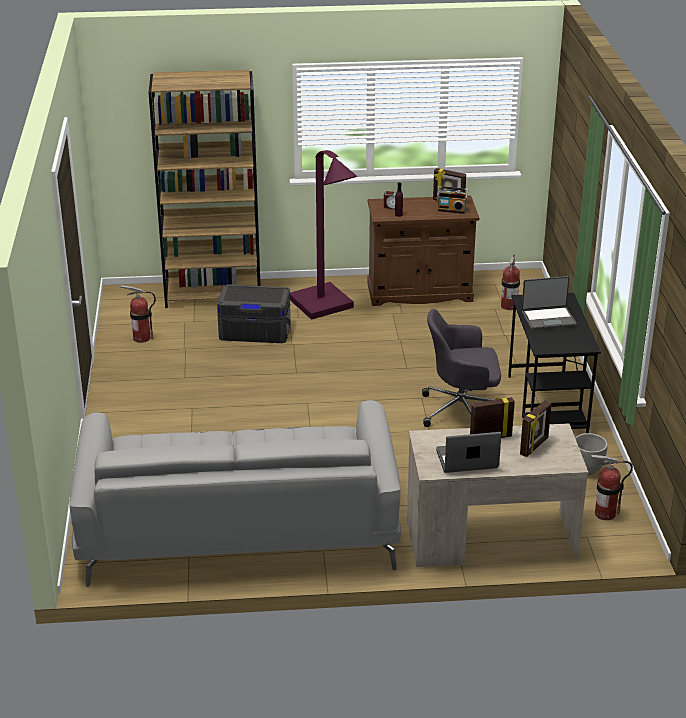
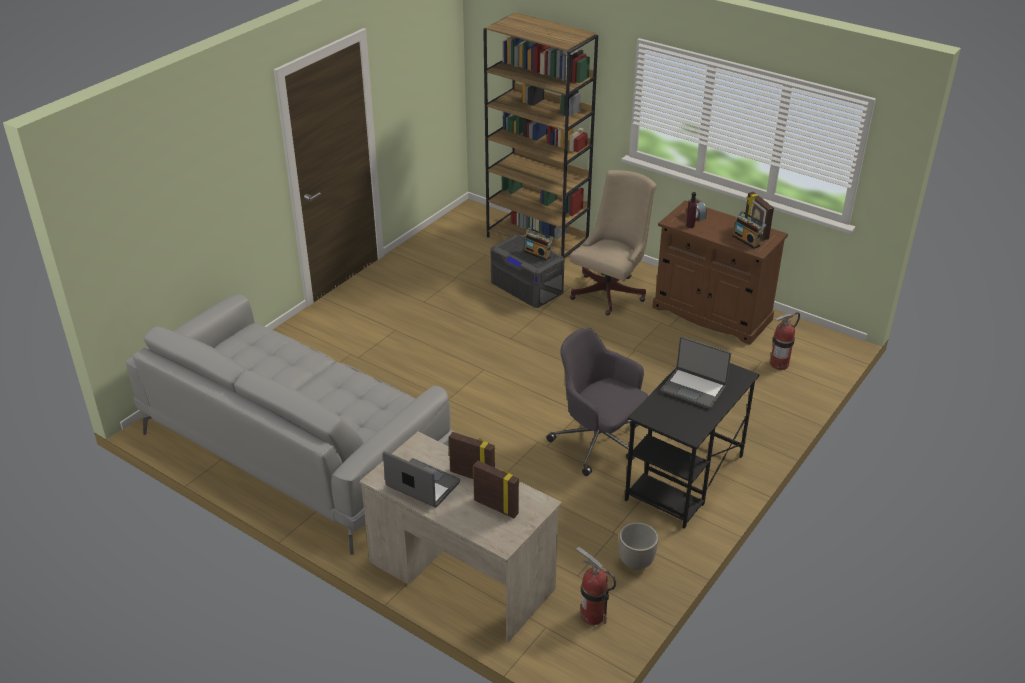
camera: 40 degrees right, 5 degrees up
fire extinguisher [120,285,156,343] -> none
purple floor lamp [290,150,357,320] -> beige office chair [570,170,657,316]
picture frame [520,400,552,457] -> picture frame turned 135 degrees counterclockwise [473,461,520,518]
none -> radio [524,228,554,261]

